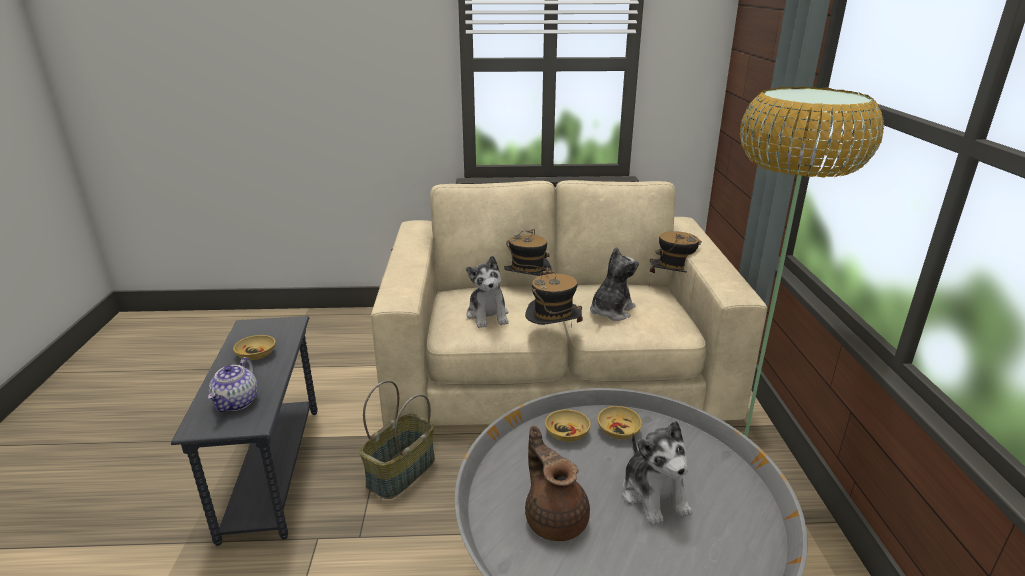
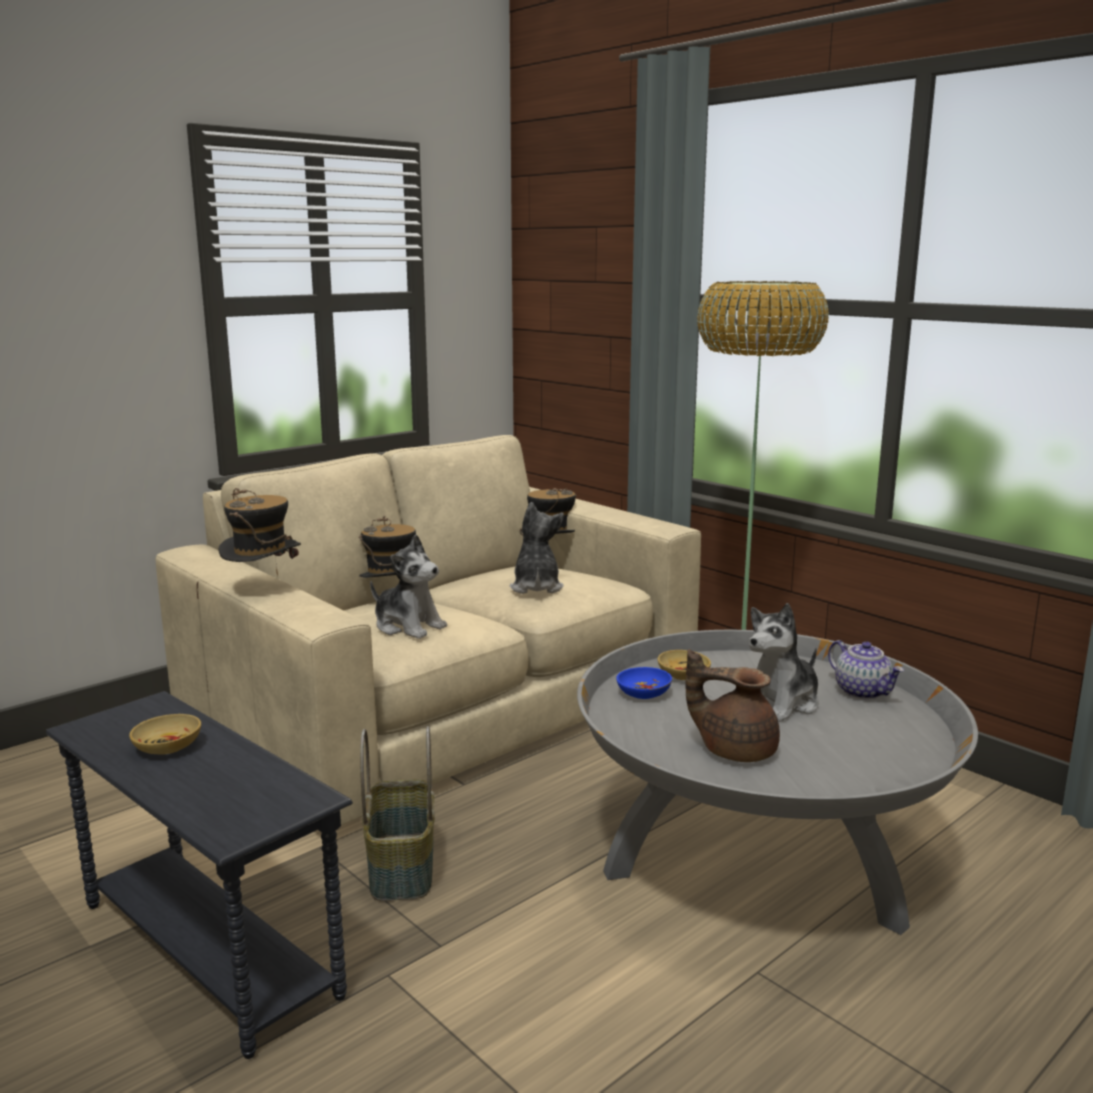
camera: 40 degrees left, 10 degrees down
teapot [208,357,258,412] -> teapot moved to [828,640,904,699]
hat [525,268,583,327] -> hat moved to [218,488,301,576]
beige bowl [545,409,591,442] -> blue bowl [616,667,672,699]
plush toy [622,421,692,526] -> plush toy turned 105 degrees clockwise [749,603,819,722]

